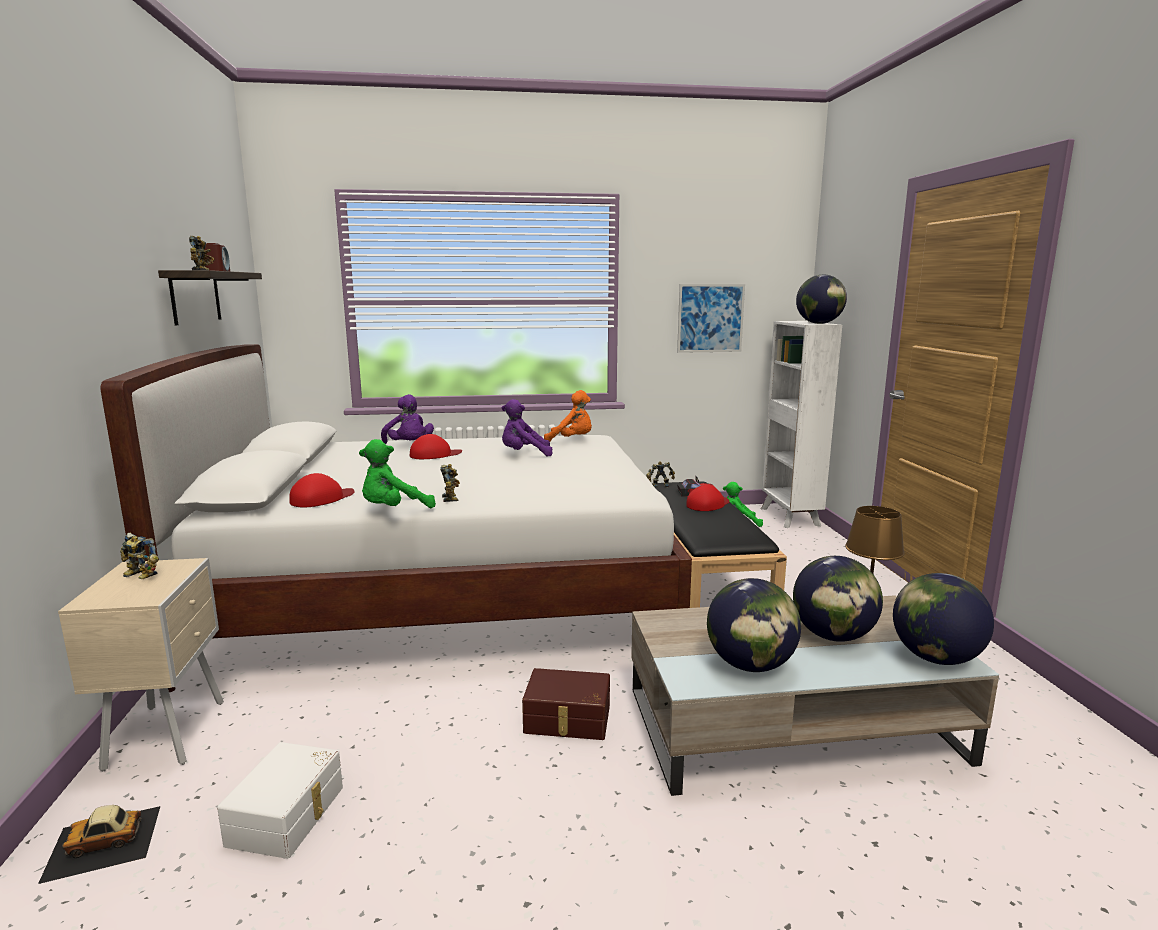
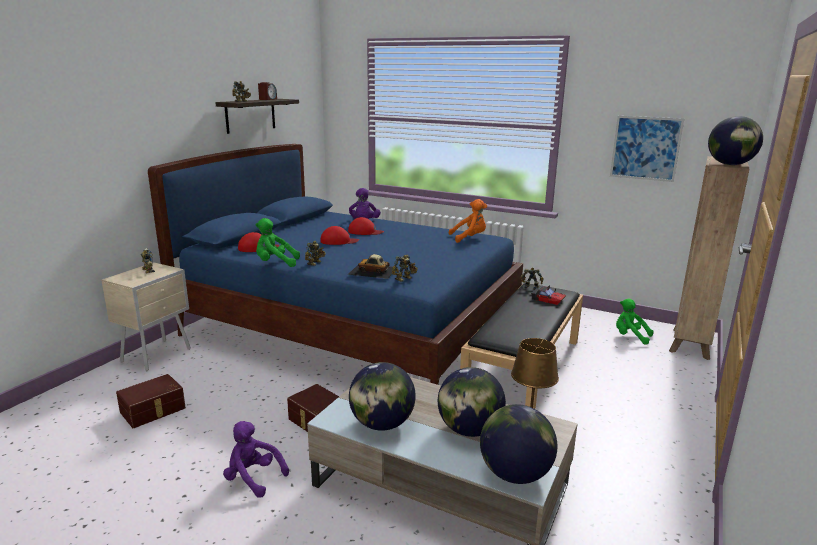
camera: 35 degrees right, 5 degrees up
toy car [38,805,161,884] -> toy car moved to [347,254,398,279]
white bed [100,344,692,692] -> blue bed [148,144,523,385]
white storage box [217,742,343,859] -> brown storage box [116,374,186,428]
purple plush toy [501,399,552,457] -> purple plush toy moved to [223,421,289,498]
orange plush toy [544,390,592,441] -> orange plush toy turned 60 degrees counterclockwise [448,199,487,243]
red cap [686,485,730,511] -> red cap moved to [320,226,359,245]
white bookcase [761,321,842,528] -> brown bookcase [669,156,749,360]
none -> toy robot [392,255,418,282]

